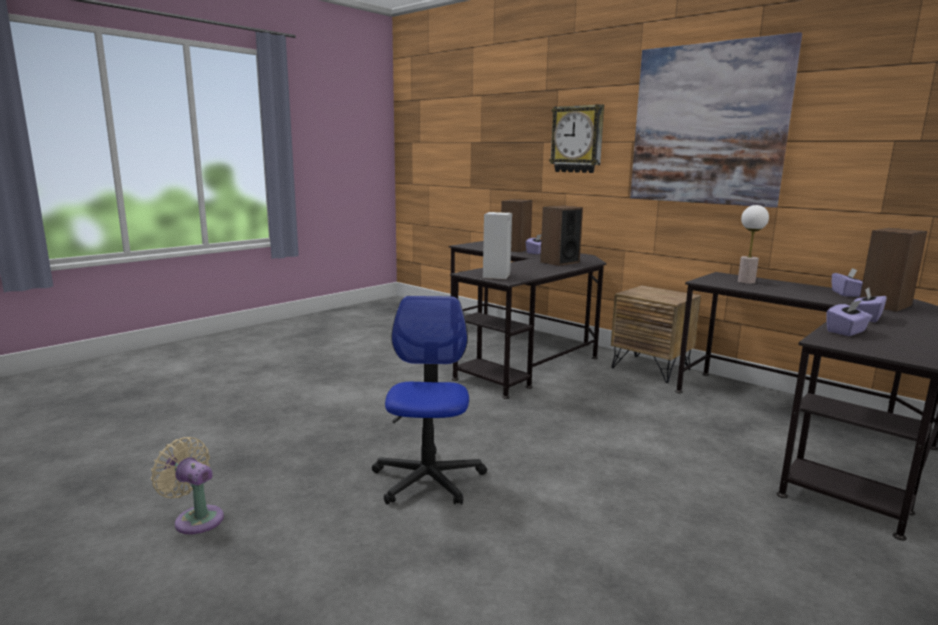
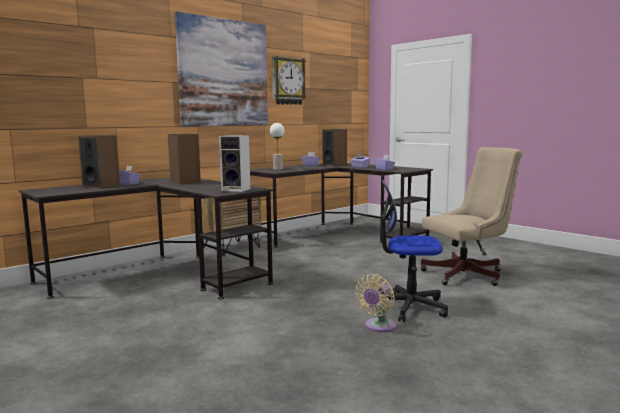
camera: 85 degrees left, 5 degrees down
beige fan [151,437,224,534] -> beige fan moved to [355,274,396,332]
wall clock [549,104,604,173] -> wall clock moved to [272,56,306,105]
none -> beige office chair [421,147,523,286]

